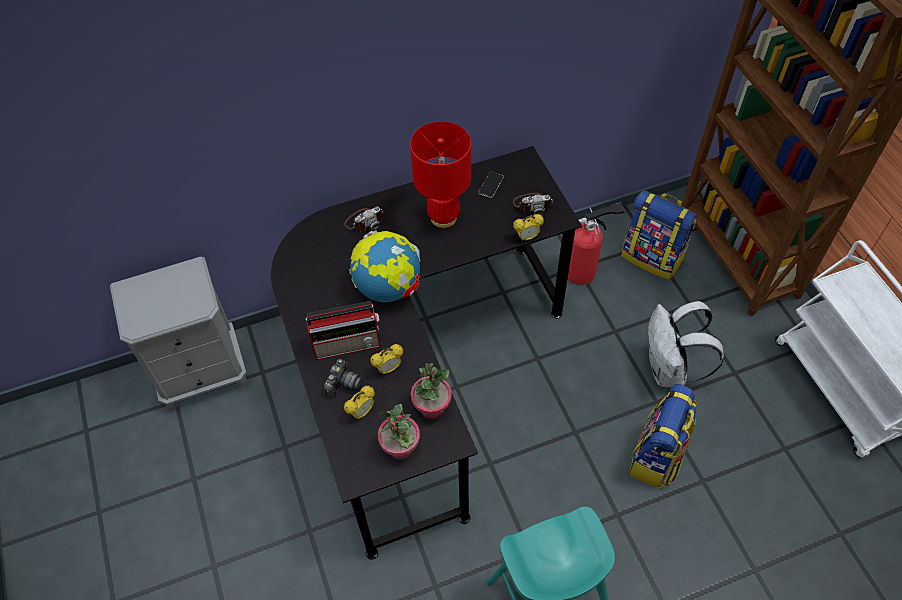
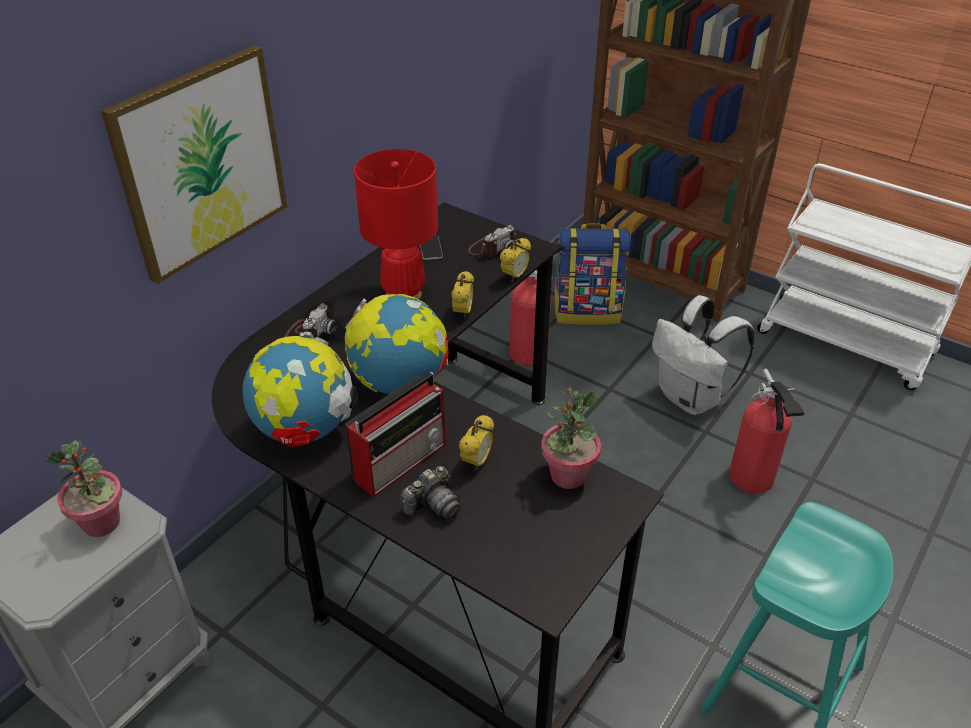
camera: 35 degrees left, 15 degrees down
camera [323,359,362,397] -> camera turned 60 degrees clockwise [400,466,461,520]
alarm clock [344,386,375,419] -> alarm clock moved to [451,271,474,319]
potted plant [378,404,420,460] -> potted plant moved to [46,440,122,537]
backpack [629,384,697,489] -> fire extinguisher [729,369,805,493]
none -> picture [101,45,288,284]
none -> globe [242,331,358,447]

